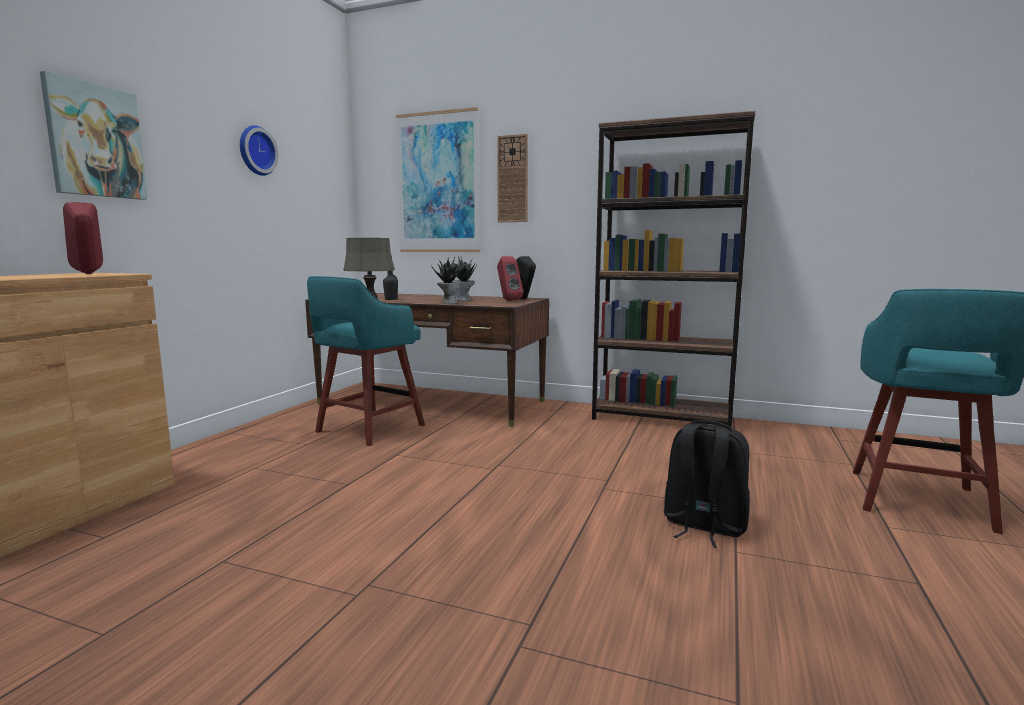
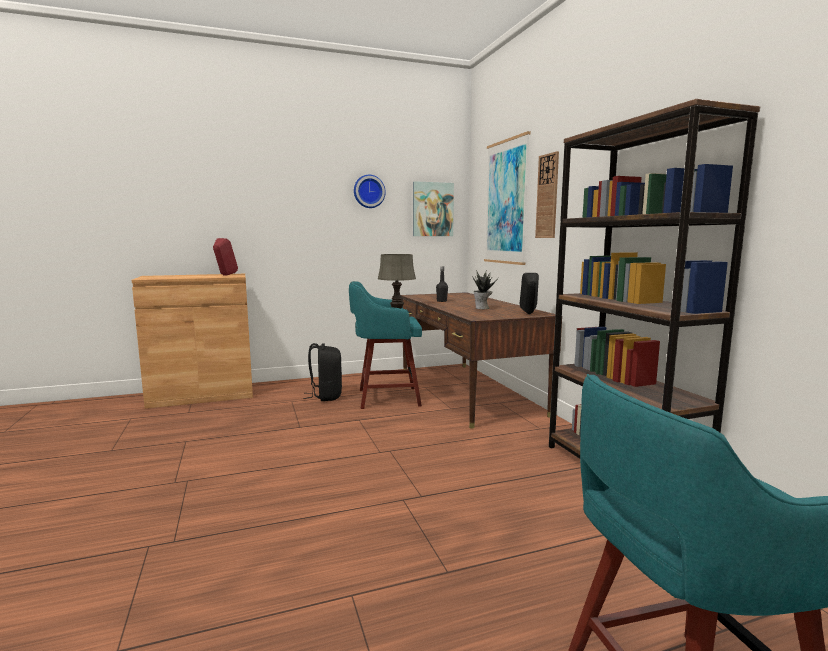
camera: 50 degrees right, 0 degrees up
picture [40,71,148,200] -> picture moved to [413,181,454,236]
potted plant [431,257,463,304] -> none
red speaker [497,256,523,301] -> none
black backpack [664,420,750,548] -> black backpack moved to [303,343,342,401]

